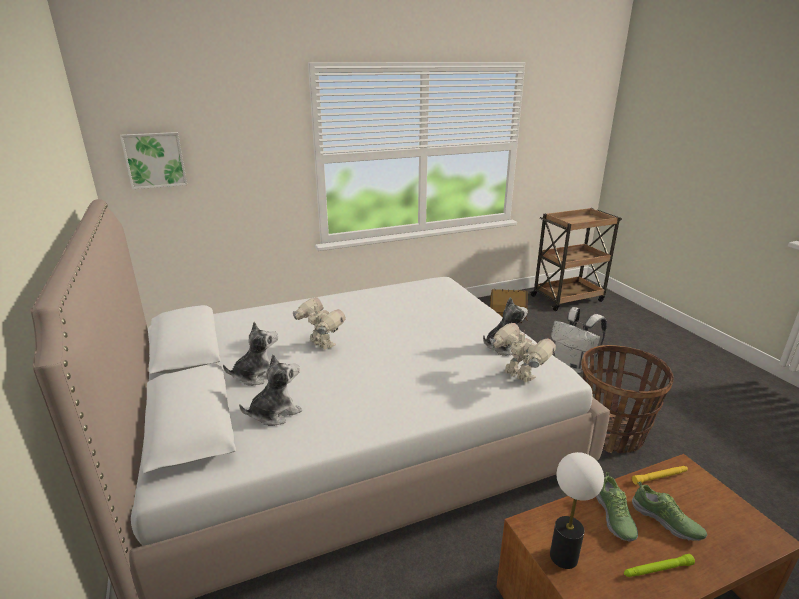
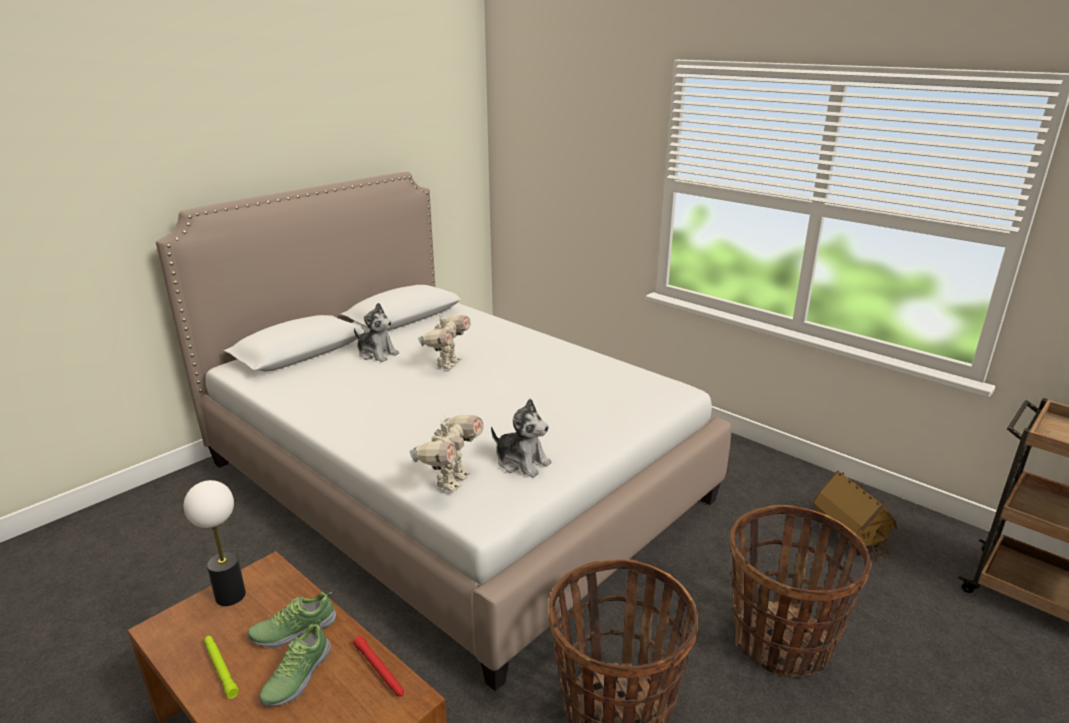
camera: 65 degrees right, 0 degrees up
picture [120,132,187,189] -> none
plush toy [239,354,302,426] -> none
white backpack [551,307,607,373] -> basket [730,505,872,677]
yellow flashlight [632,466,688,485] -> red flashlight [353,636,404,697]

